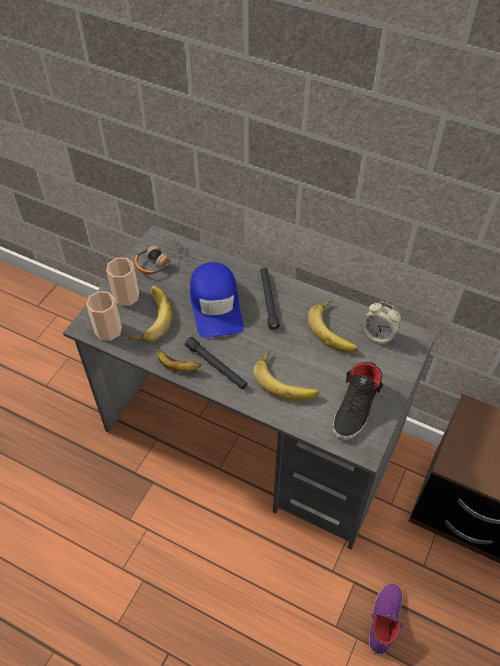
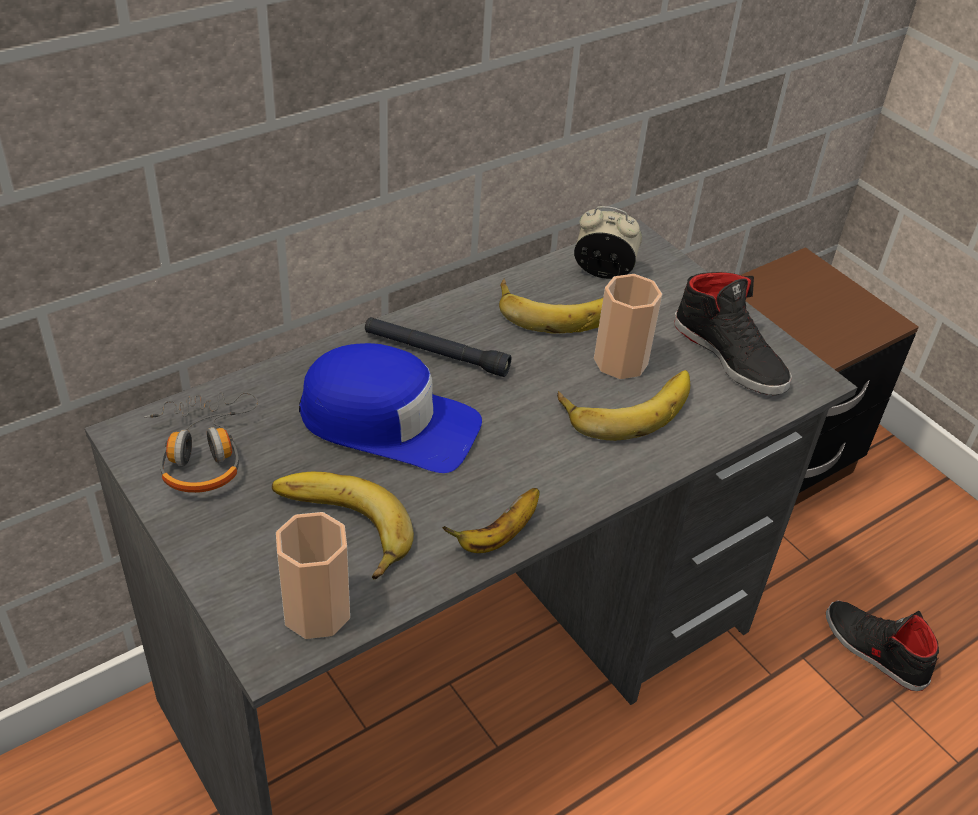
camera: 65 degrees left, 10 degrees down
cup [106,258,139,306] -> cup moved to [594,274,662,379]
black flashlight [185,337,247,389] -> none
alarm clock [361,301,401,345] -> alarm clock turned 135 degrees counterclockwise [574,206,642,279]
purple shoe [369,583,404,656] -> black shoe [826,601,939,691]

